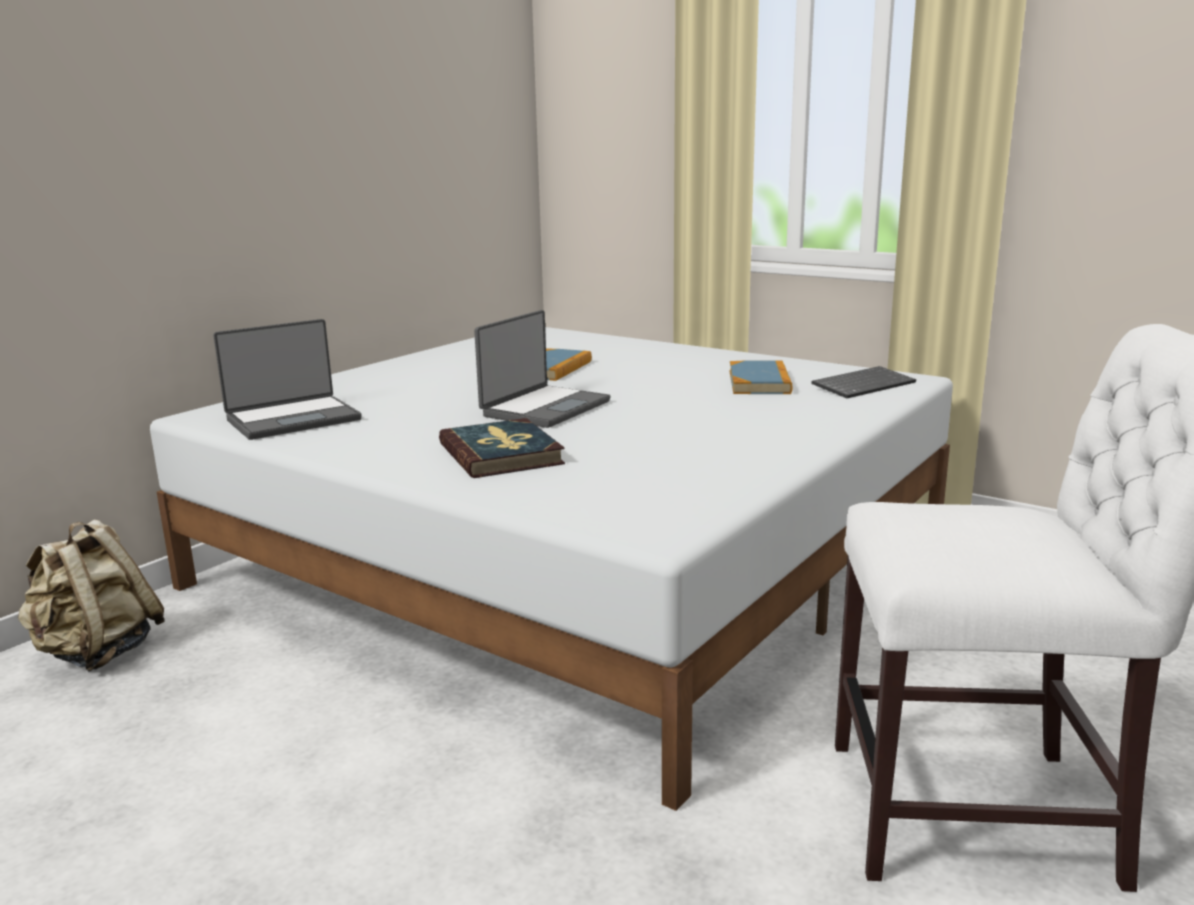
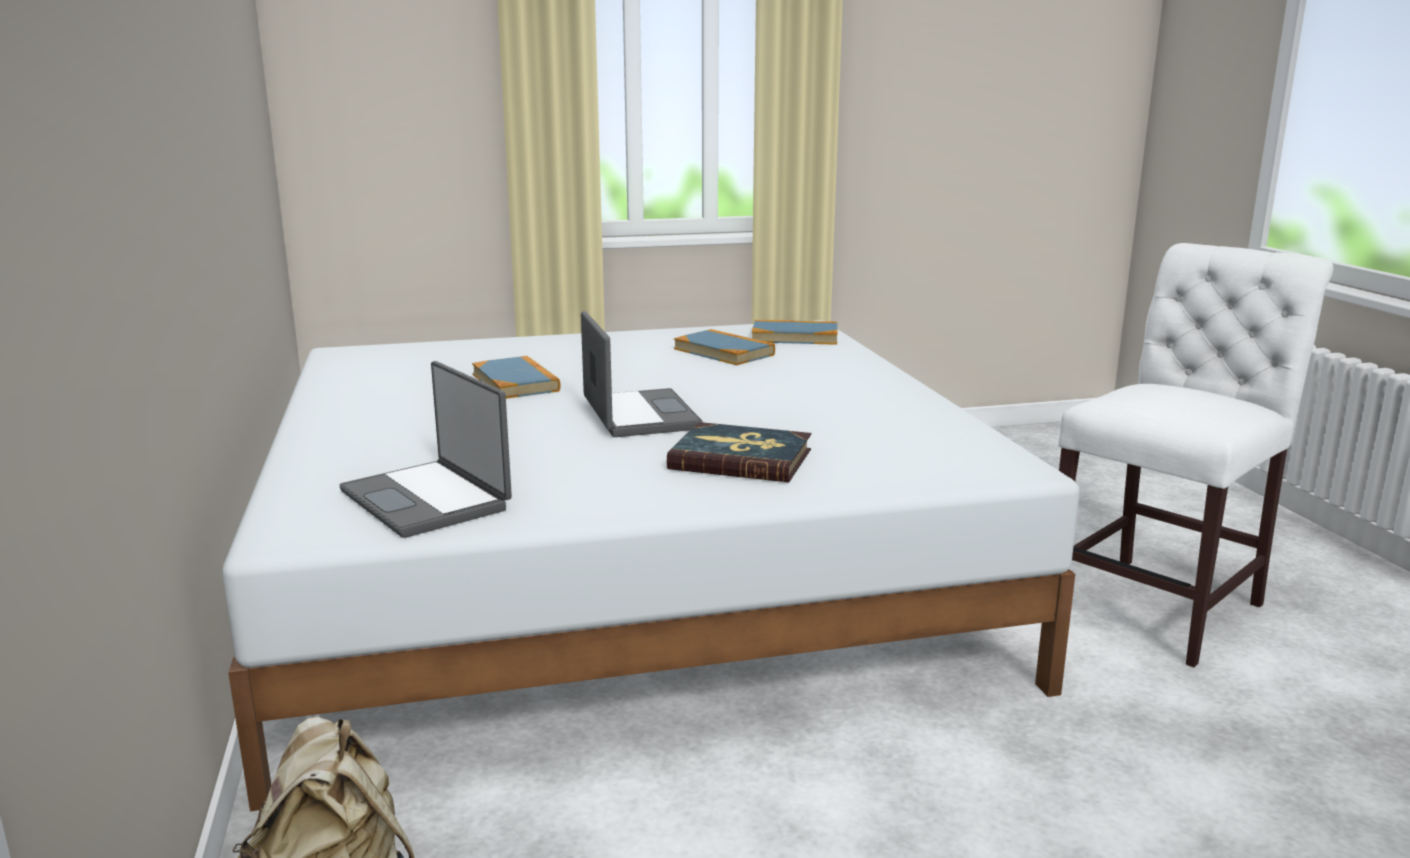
camera: 50 degrees left, 0 degrees up
laptop [213,319,361,440] -> laptop turned 135 degrees clockwise [340,361,512,538]
keyboard [811,366,916,398] -> book [752,320,838,345]

